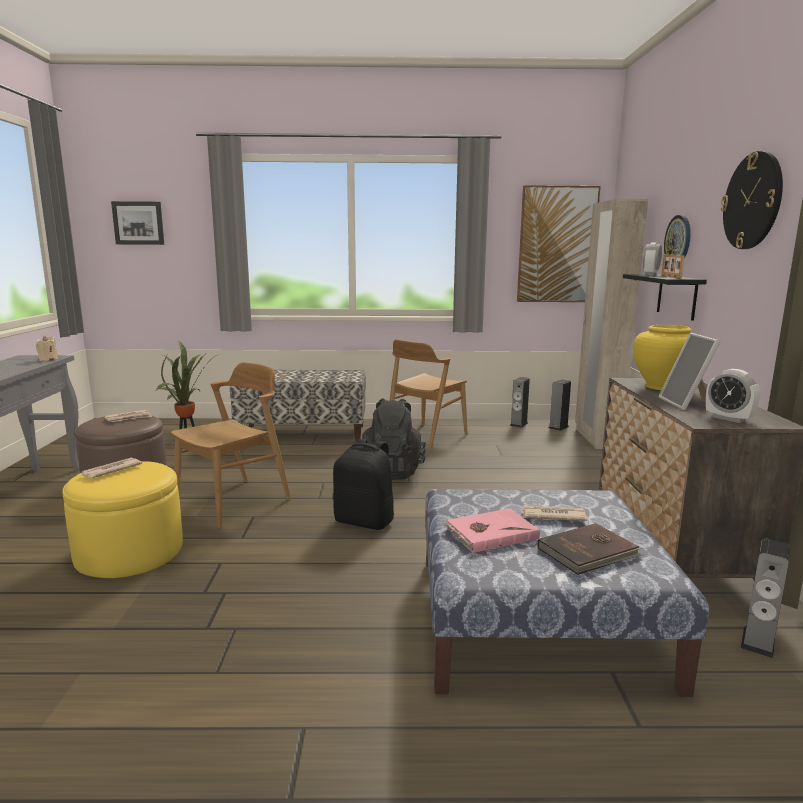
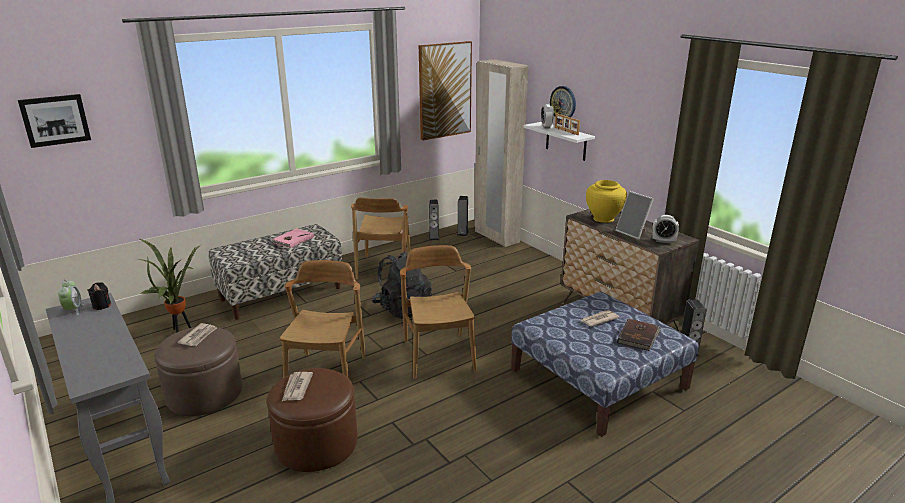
camera: 35 degrees left, 10 degrees up
beige candle [36,336,58,361] -> black candle [87,282,111,310]
yellow ottoman [63,461,183,578] -> brown ottoman [267,368,357,472]
black backpack [333,439,394,530] -> brown chair [400,245,477,379]
pink book [444,508,540,553] -> pink book moved to [271,228,314,248]
black shelf [623,274,707,321] -> white shelf [524,122,595,161]
wall clock [721,151,783,249] -> none
none -> alarm clock [58,280,84,315]

